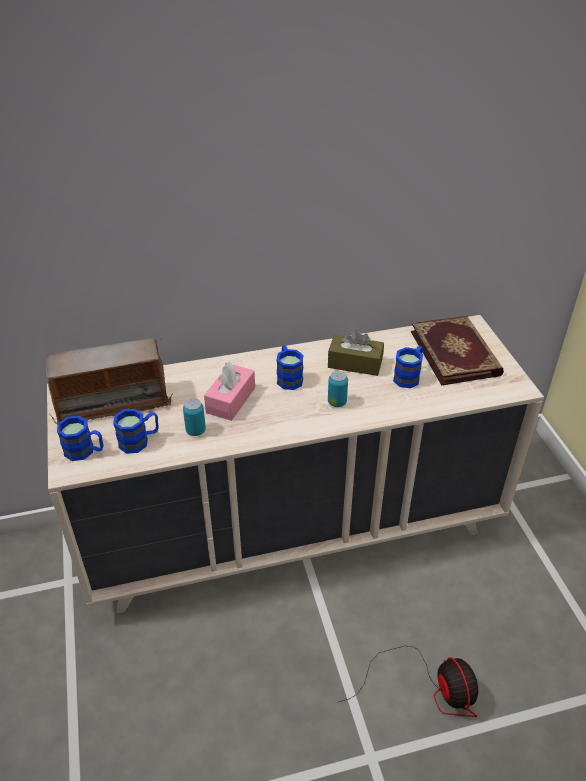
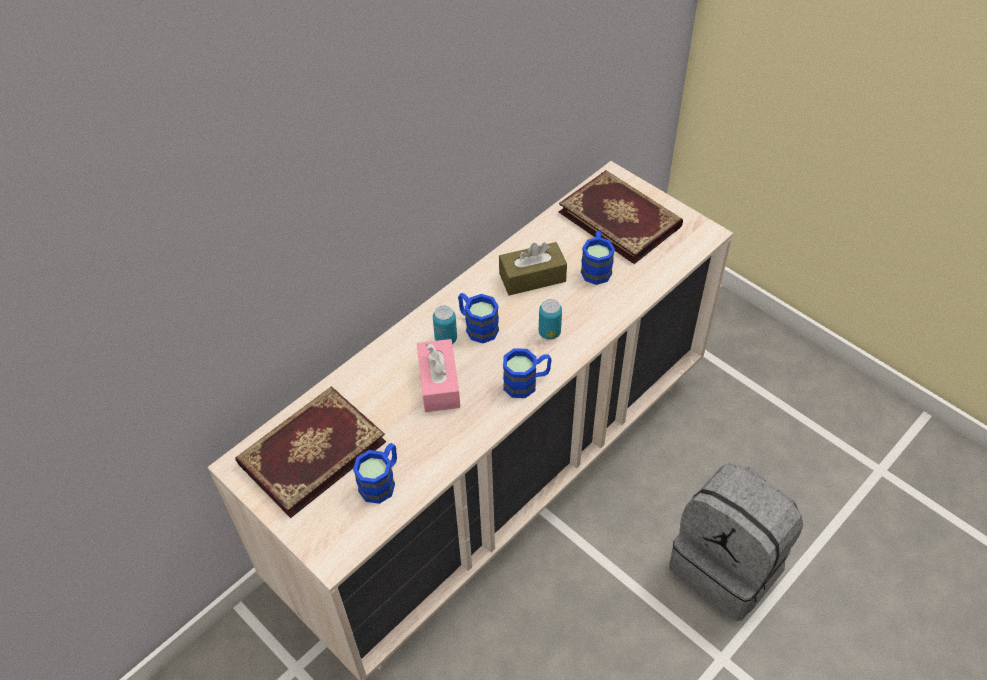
camera: 30 degrees left, 10 degrees up
radio [46,338,173,425] -> book [235,386,386,518]
blue mug [57,416,103,461] -> blue mug moved to [503,348,552,398]
can [183,398,206,436] -> can moved to [433,306,457,344]
fan [337,646,478,717] -> grey backpack [669,463,803,621]

